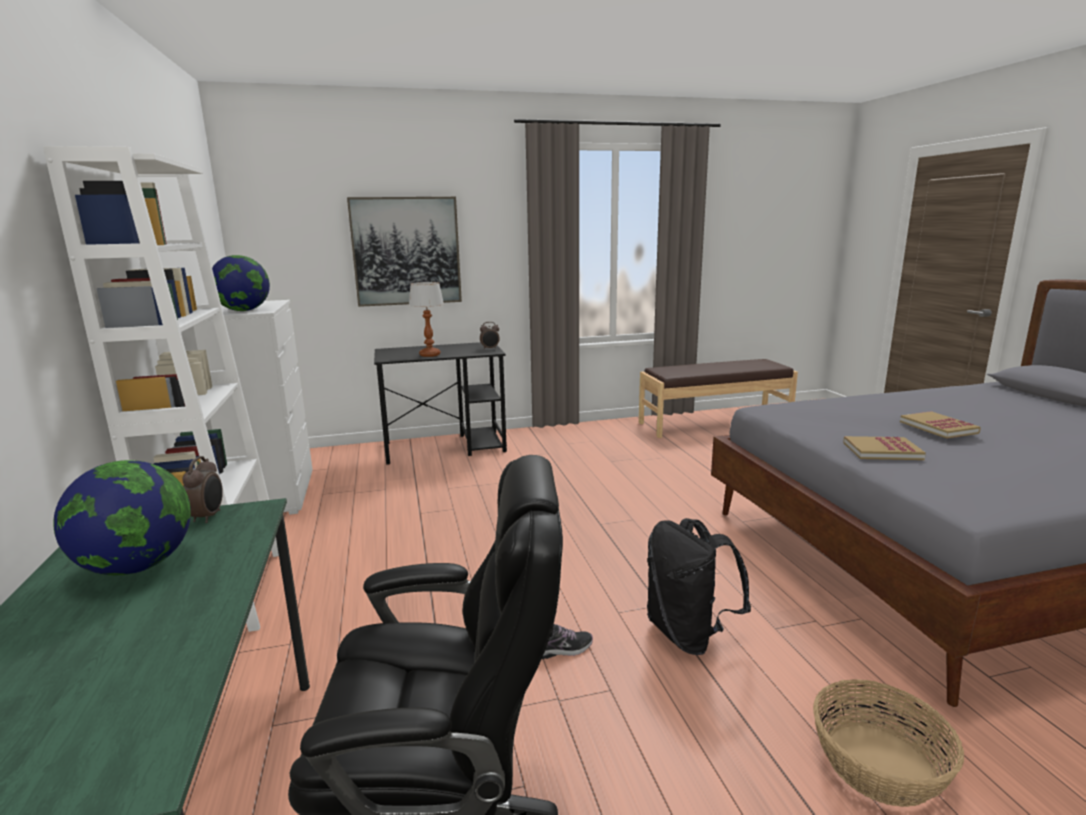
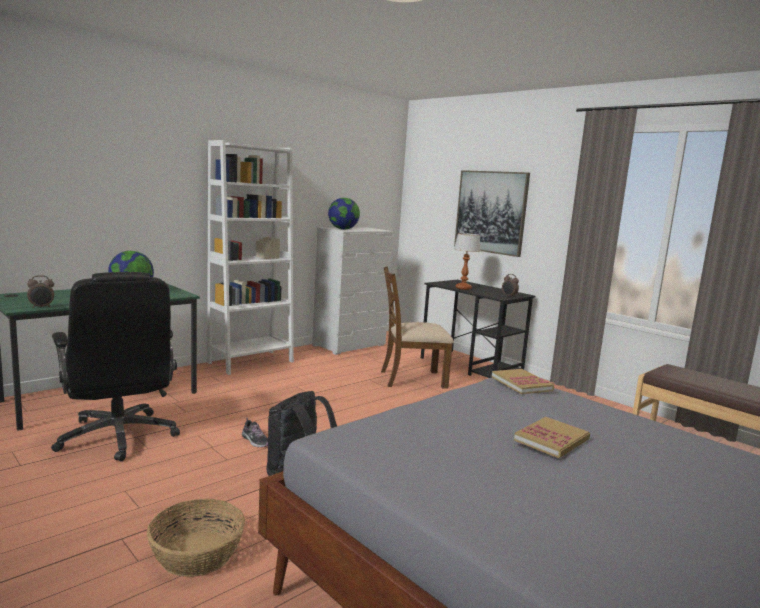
camera: 60 degrees right, 5 degrees down
alarm clock [182,456,223,523] -> alarm clock moved to [27,275,54,308]
book [843,436,926,460] -> book moved to [492,369,554,394]
none -> brown chair [381,267,454,389]

